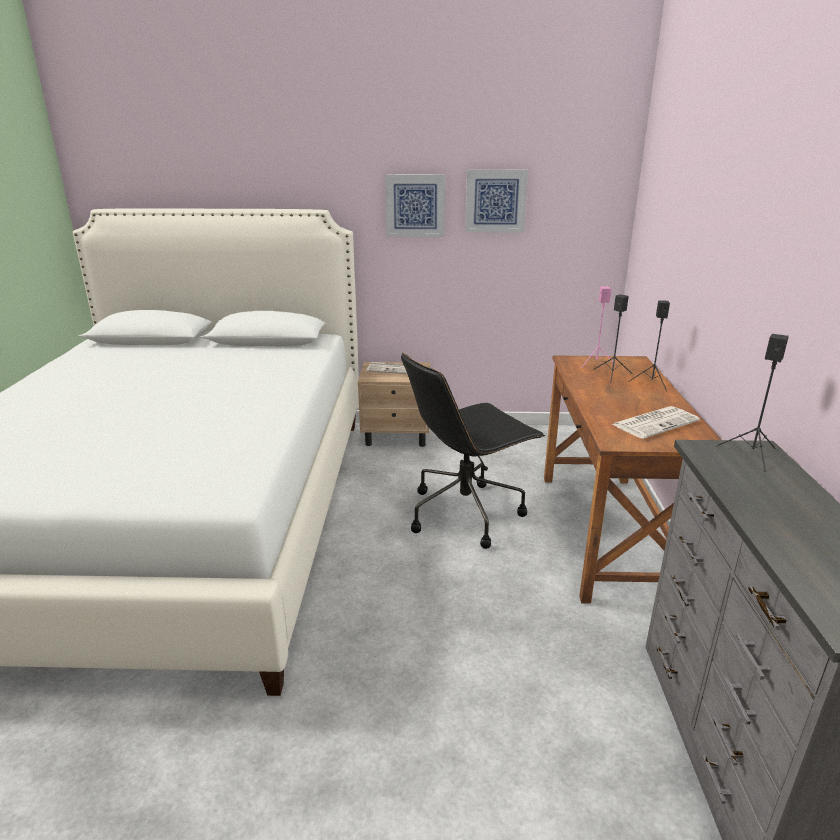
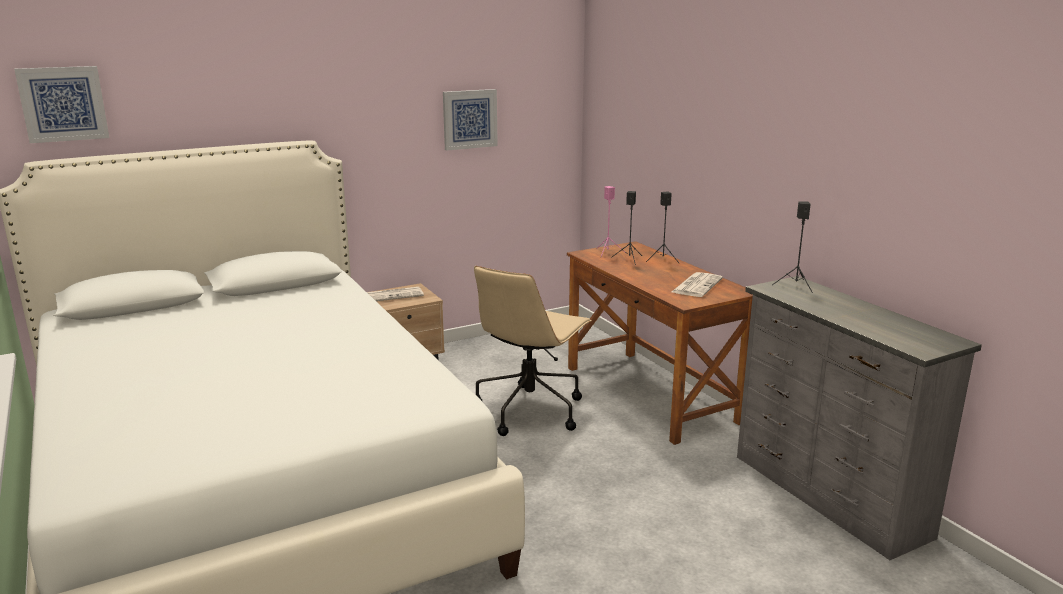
camera: 30 degrees left, 5 degrees down
picture [385,175,445,237] -> picture moved to [14,66,109,143]
black office chair [401,353,545,549] -> beige office chair [474,266,592,436]

